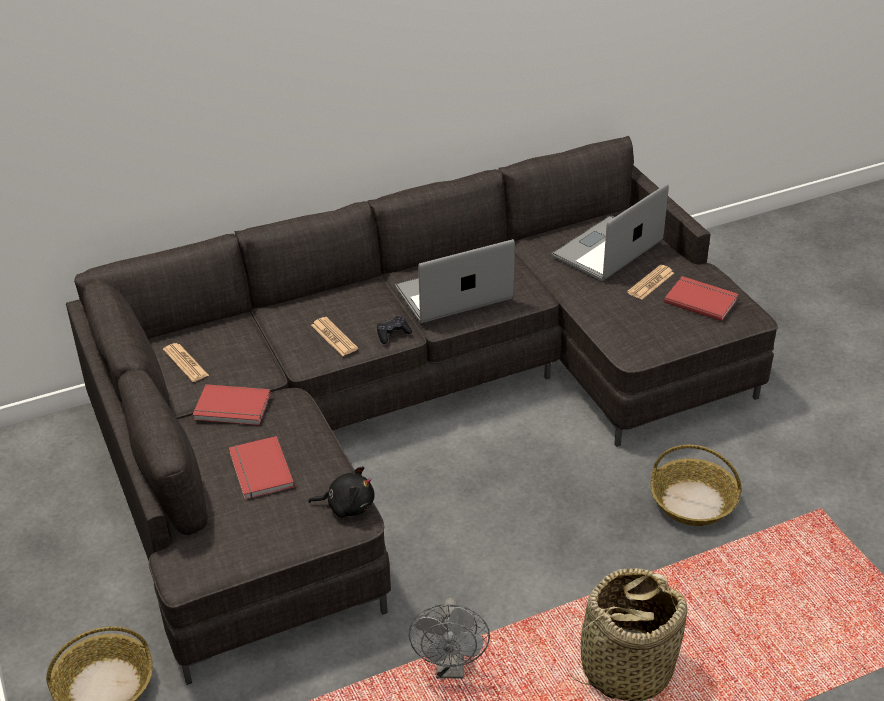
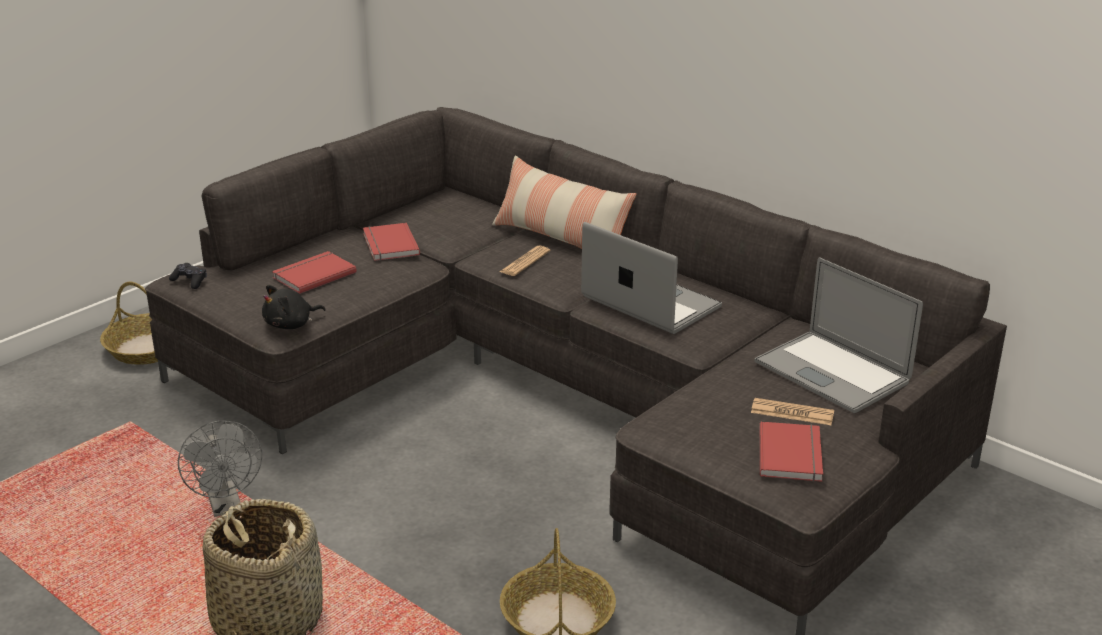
camera: 65 degrees right, 10 degrees down
newspaper [163,343,209,382] -> none
black plush toy [308,466,375,518] -> black plush toy turned 75 degrees clockwise [262,285,326,329]
black game controller [377,316,412,344] -> black game controller moved to [169,263,207,289]
grey fan [409,598,490,679] -> grey fan turned 90 degrees counterclockwise [178,420,262,517]
laptop [551,184,669,281] -> laptop turned 150 degrees counterclockwise [754,257,923,413]
none -> pillow [492,155,636,249]

